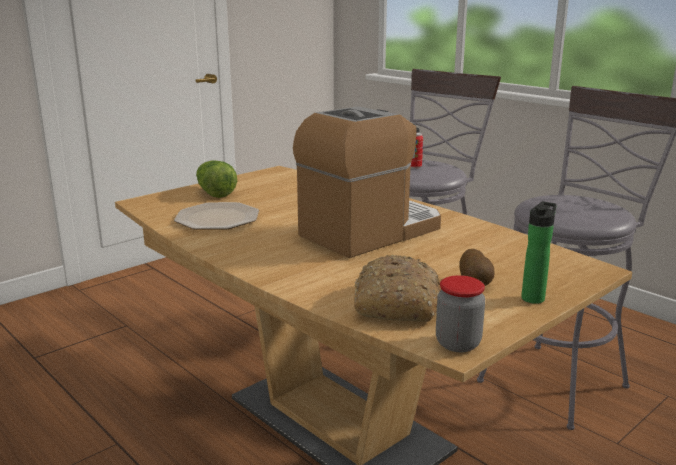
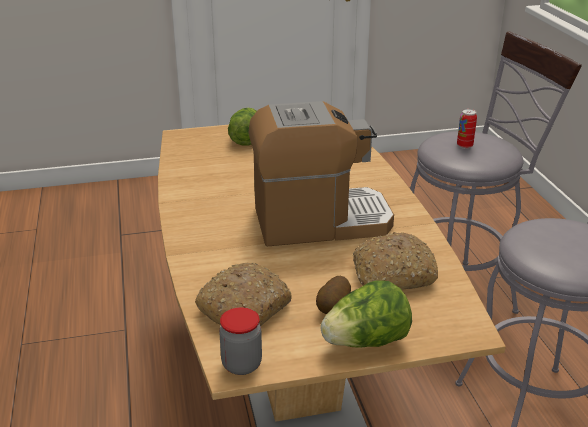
camera: 30 degrees right, 10 degrees up
plate [174,202,259,230] -> none
bottle [521,201,557,304] -> lettuce [320,280,412,348]
none -> bread [353,232,438,290]

